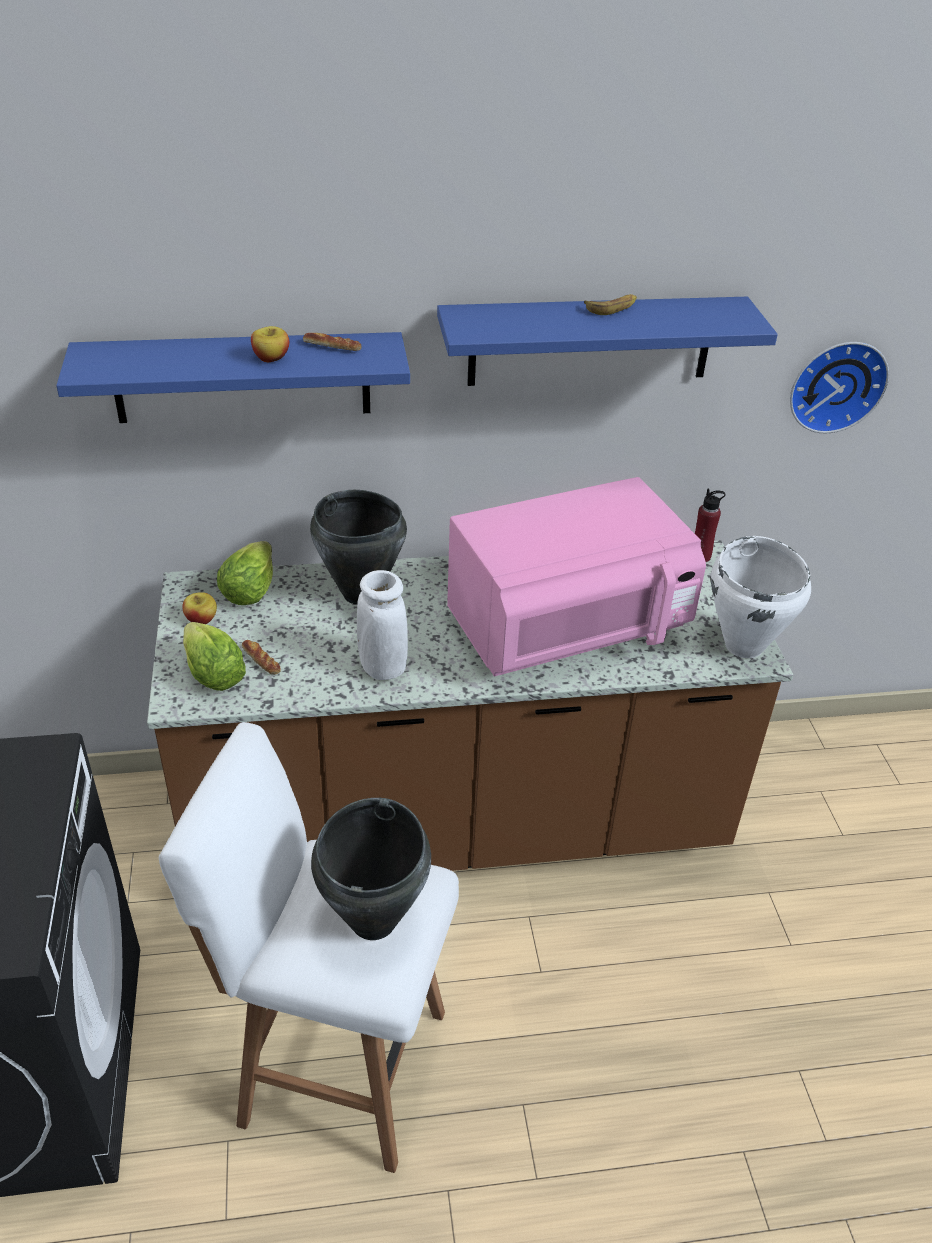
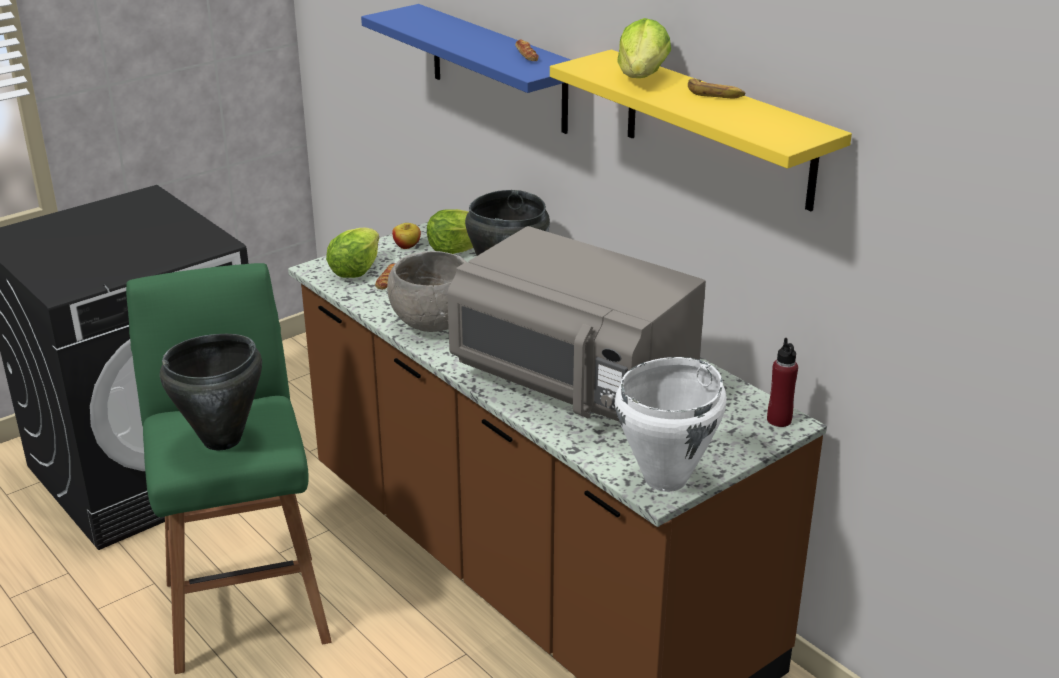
camera: 60 degrees right, 10 degrees down
white stool [159,722,459,1173] -> green stool [126,263,332,674]
apple [251,326,289,362] -> none
white vase [357,570,408,680] -> grey bowl [387,251,466,332]
blue shelf [437,297,778,386] -> yellow shelf [550,50,852,211]
pink microwave [447,477,706,677] -> grey microwave [447,226,706,422]
wall clock [790,342,889,433] -> none
none -> lettuce [617,18,671,78]

